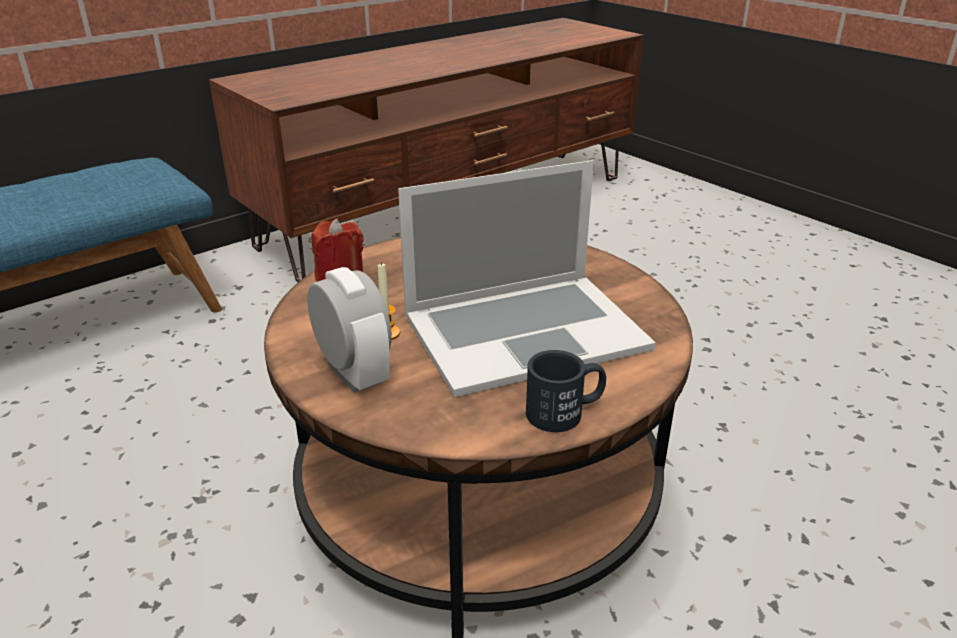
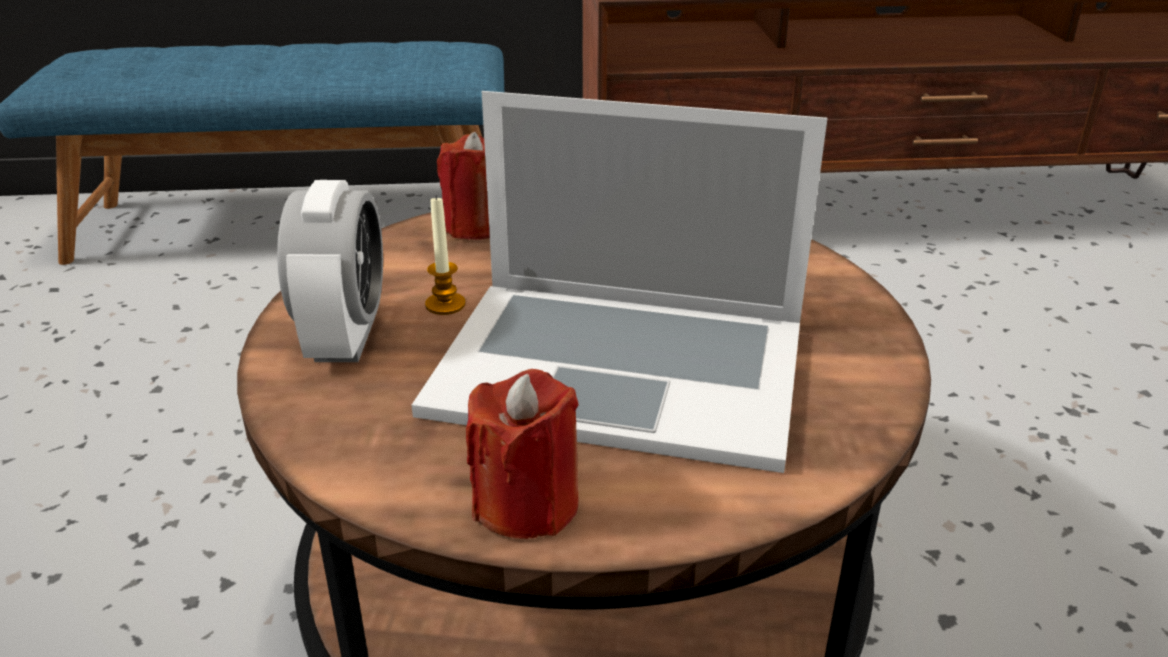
camera: 35 degrees right, 0 degrees up
black mug [526,350,606,432] -> red candle [466,369,579,539]

